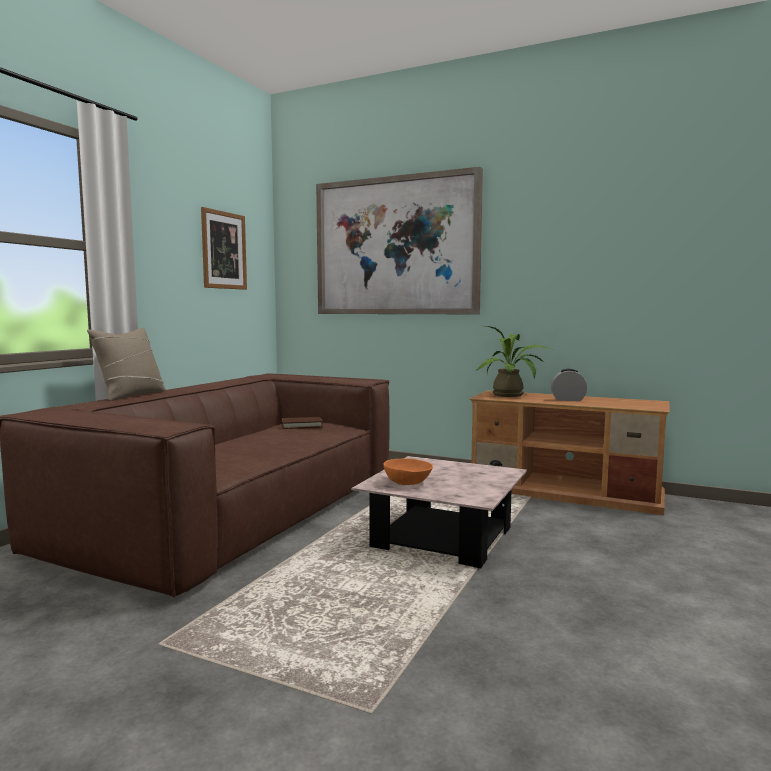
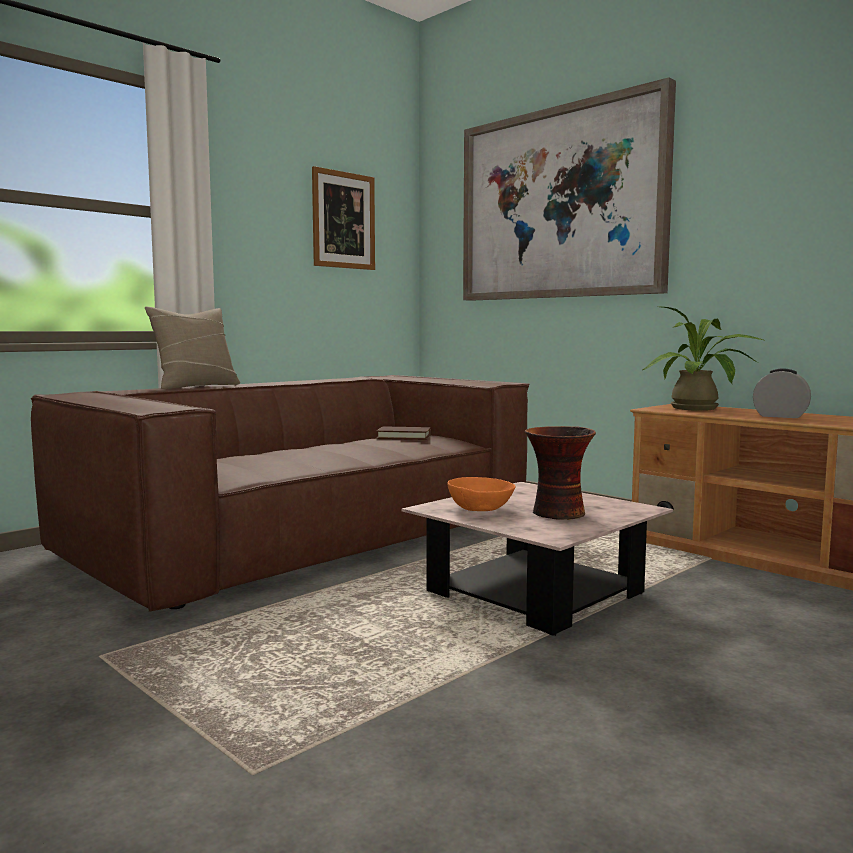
camera: 20 degrees right, 0 degrees up
none -> vase [525,426,596,520]

